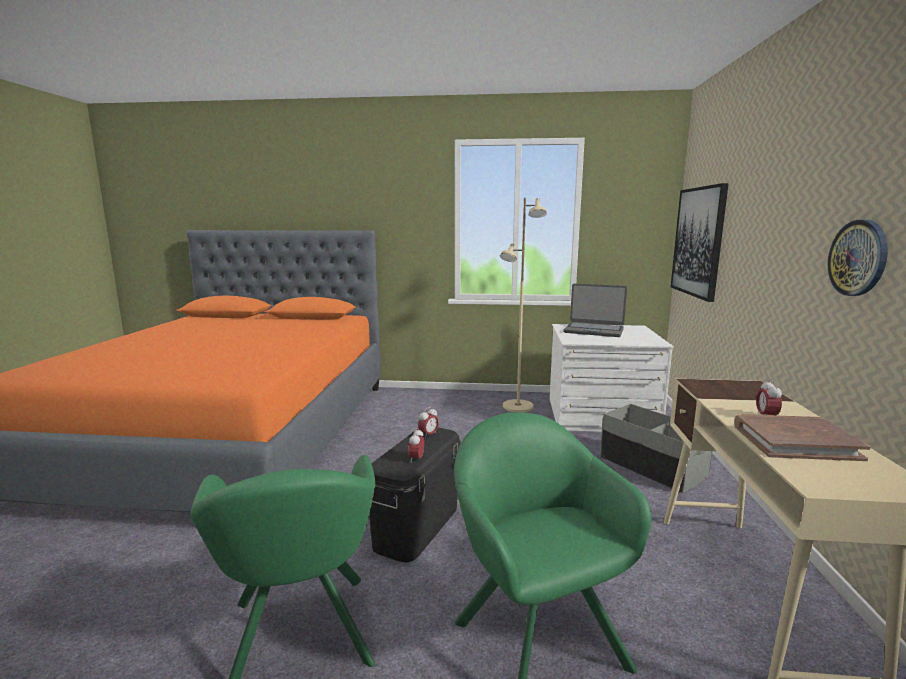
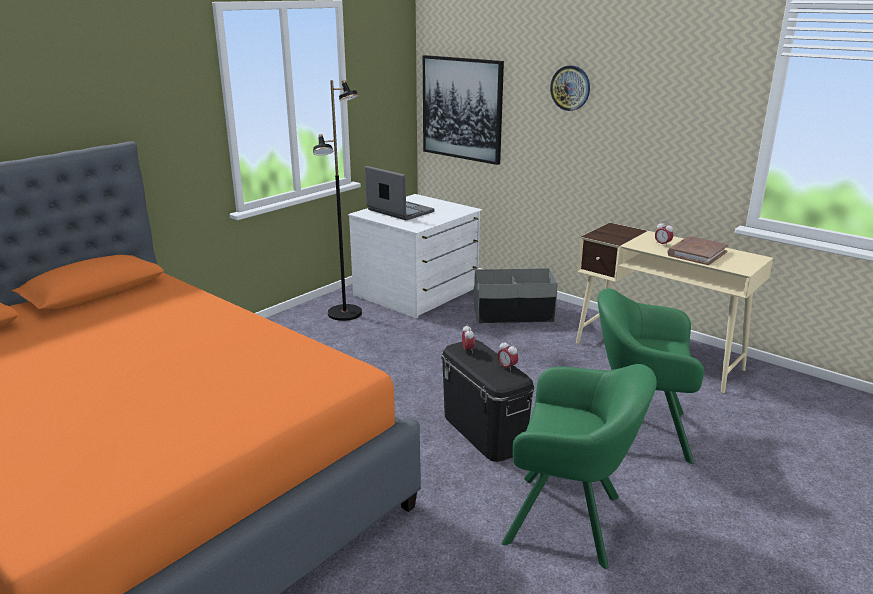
camera: 55 degrees left, 10 degrees up
beige floor lamp [500,198,547,413] -> black floor lamp [313,80,362,321]
laptop [563,284,627,337] -> laptop turned 105 degrees counterclockwise [365,166,435,220]
wall clock [828,220,888,296] -> wall clock moved to [550,65,590,111]

